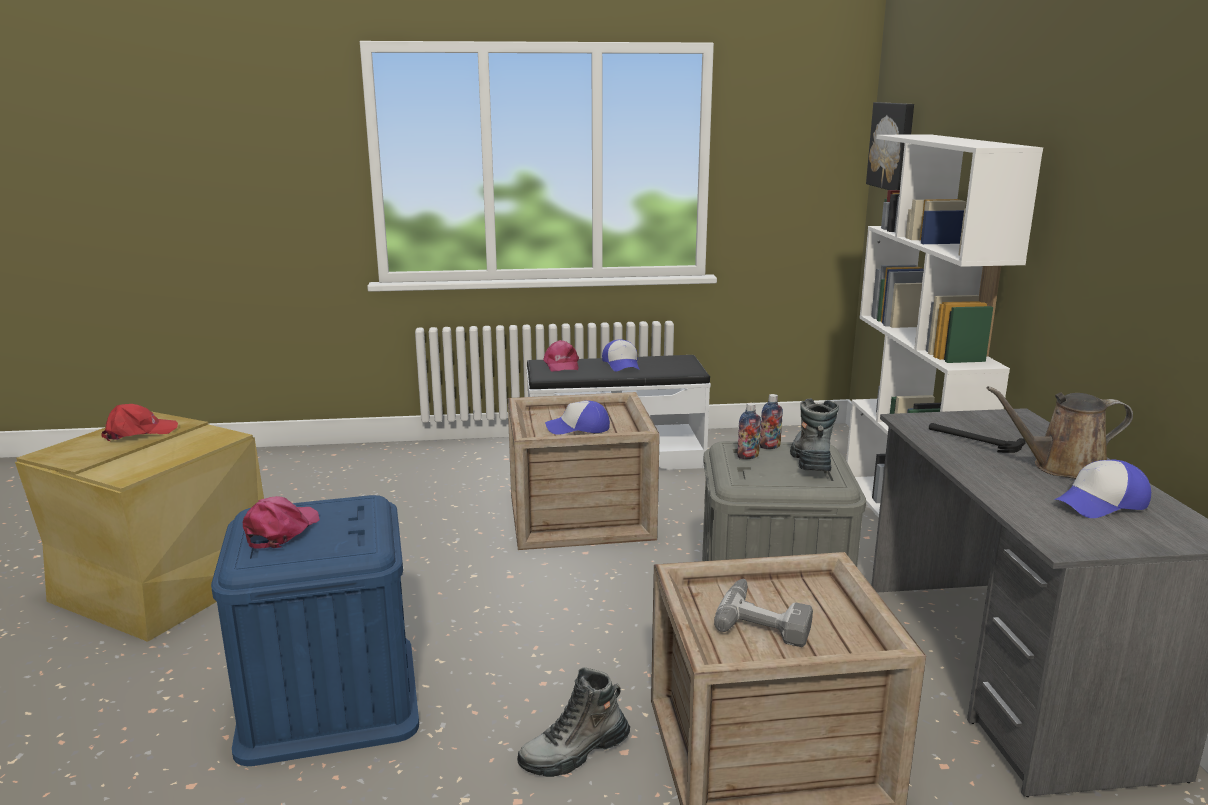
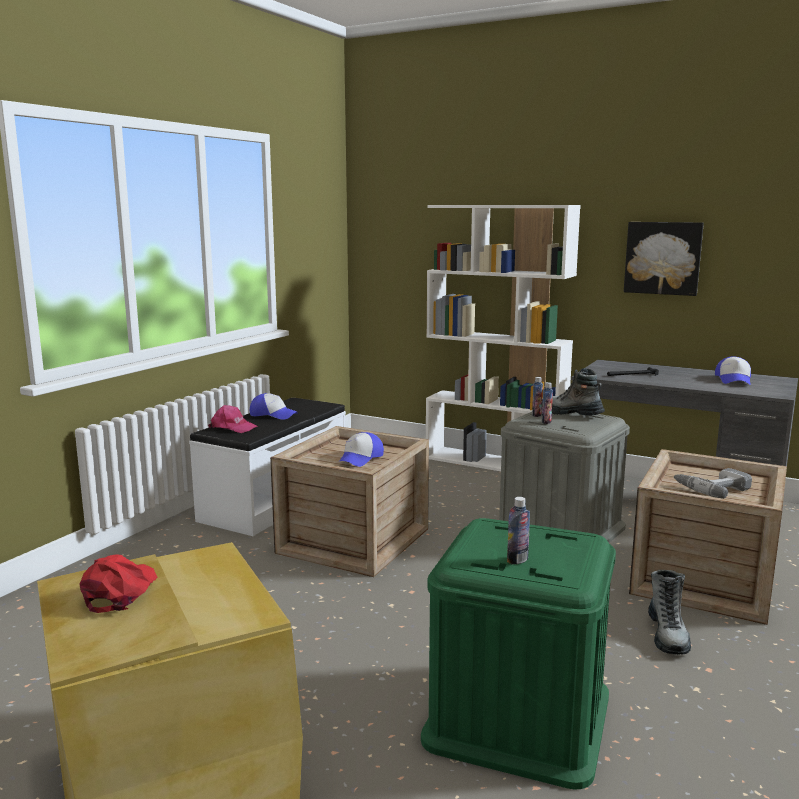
camera: 55 degrees left, 5 degrees down
blue storage box [211,495,419,766] -> green storage box [421,518,616,790]
pink cap [243,496,320,549] -> bottle [507,497,530,564]
picture [866,102,914,190] -> picture moved to [624,222,704,296]
brown watering can [986,386,1133,479] -> none

